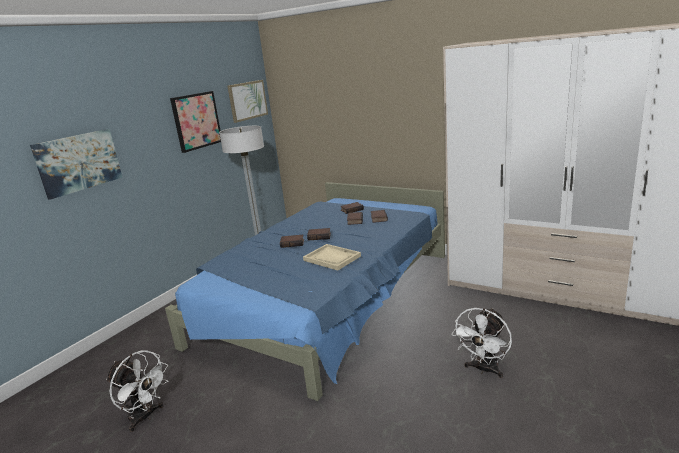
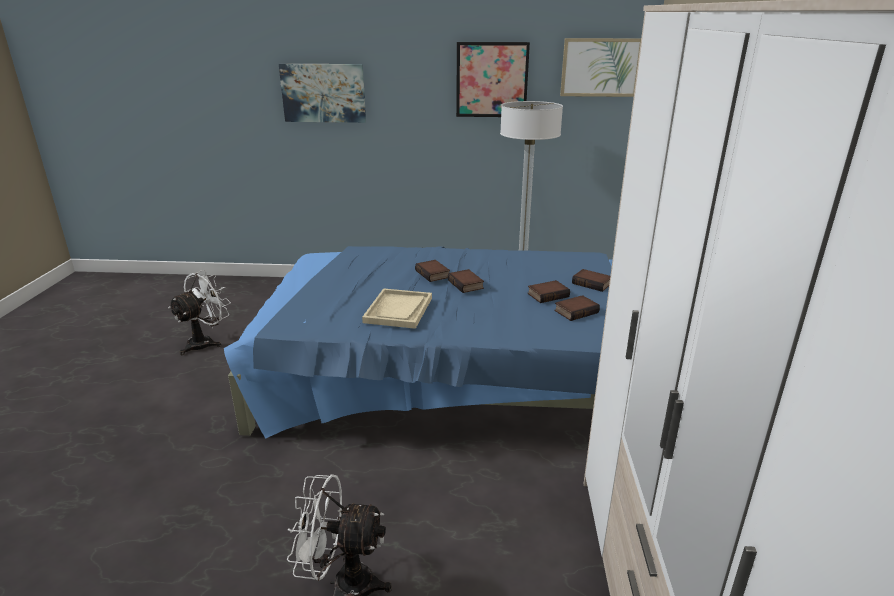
camera: 60 degrees right, 5 degrees up
white fan [106,350,169,432] -> white fan turned 150 degrees counterclockwise [168,270,231,355]

